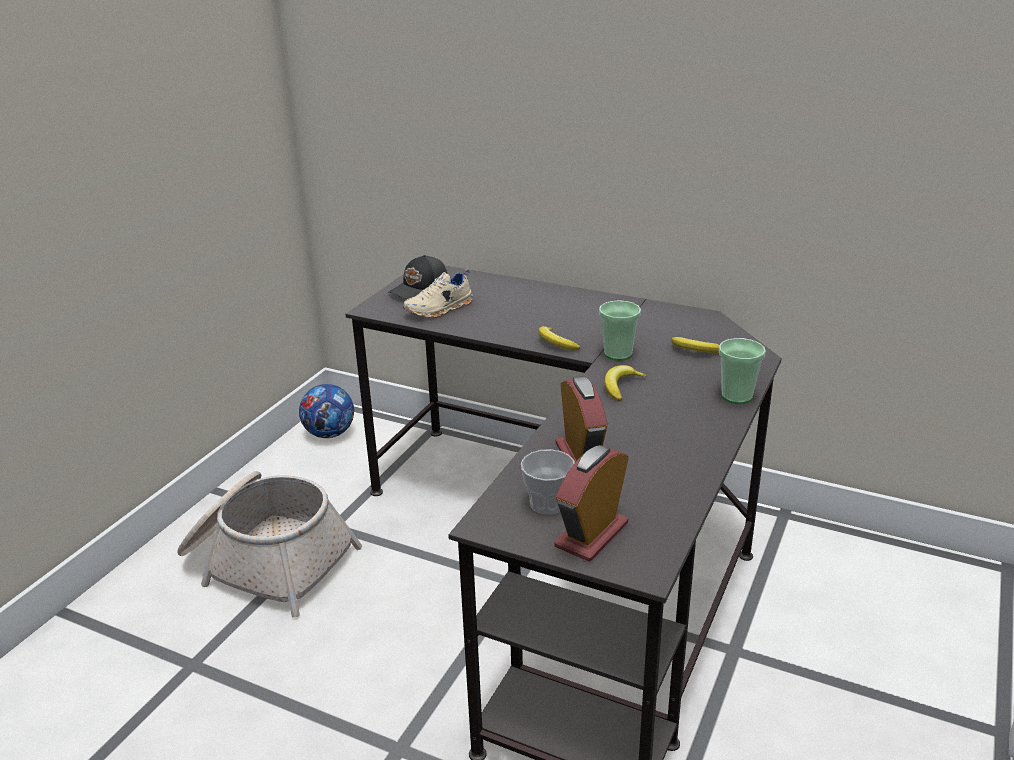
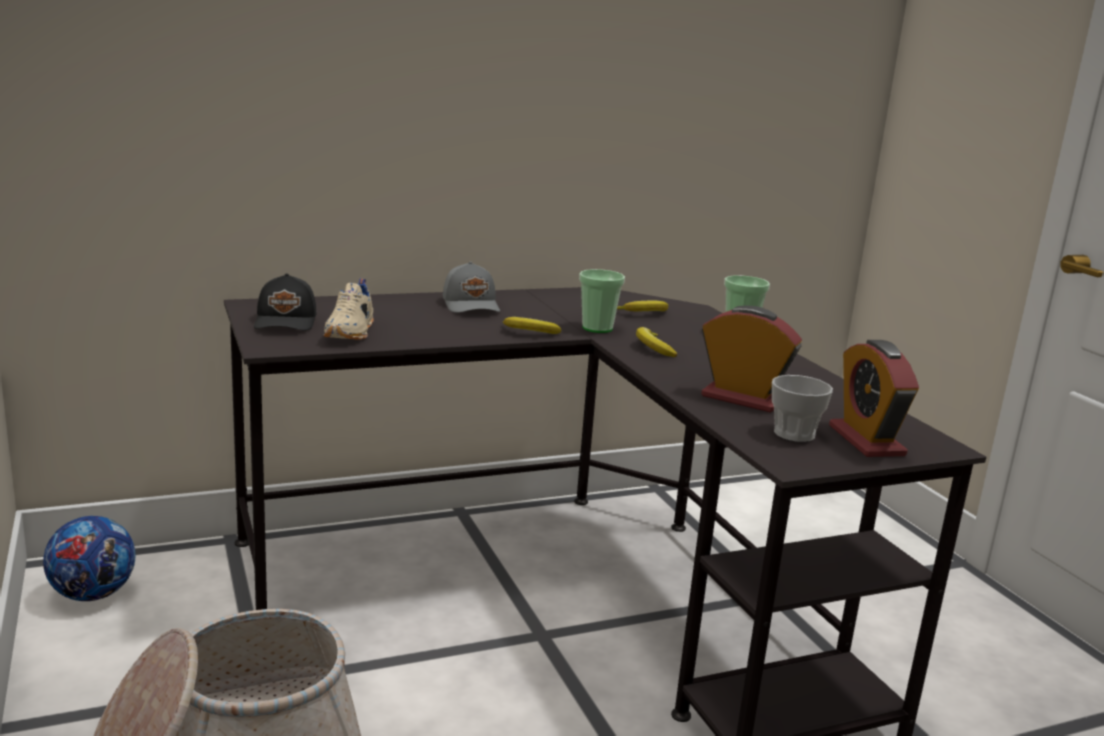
camera: 50 degrees left, 10 degrees down
none -> grey cap [443,261,500,313]

